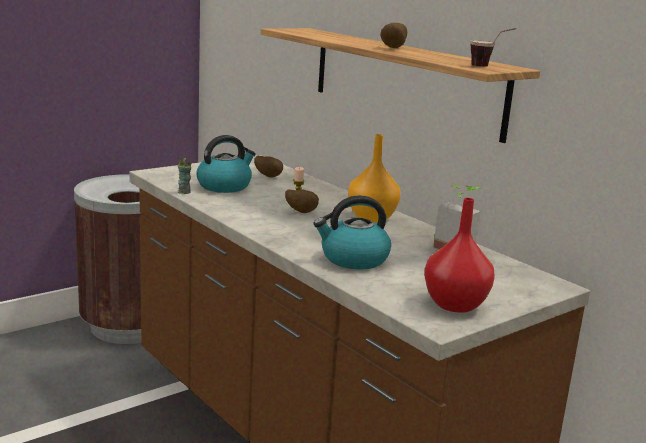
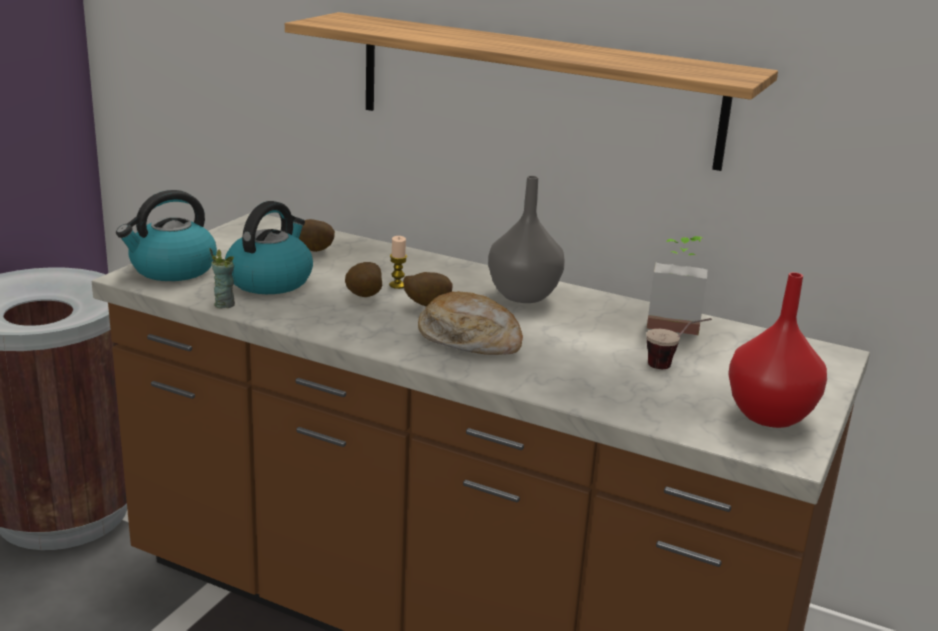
camera: 25 degrees left, 5 degrees up
kettle [313,195,391,270] -> kettle moved to [116,190,217,281]
orange vase [348,134,400,222] -> grey vase [488,176,565,303]
potato [380,23,407,48] -> potato moved to [345,262,382,297]
cup [470,28,516,67] -> cup moved to [646,318,712,369]
none -> bread [418,291,523,355]

